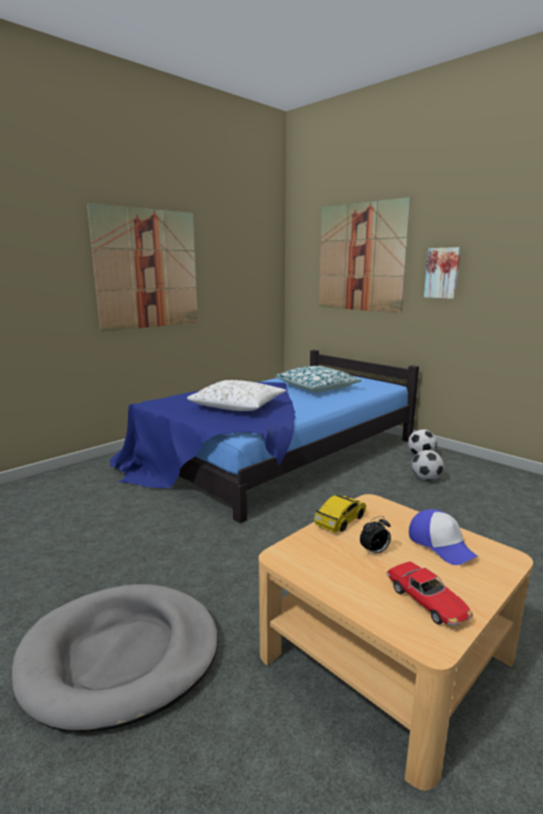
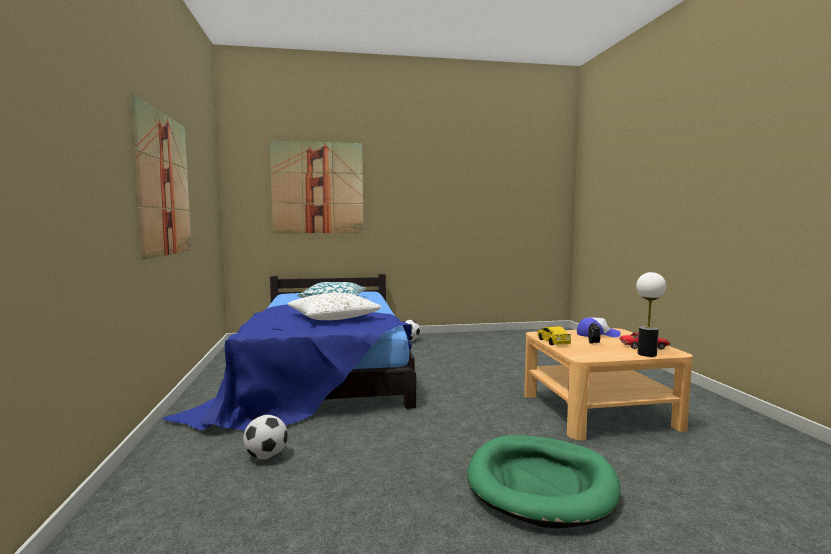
camera: 55 degrees left, 10 degrees down
grey dog bed [12,584,218,732] -> green dog bed [467,435,620,528]
football [412,450,444,481] -> football moved to [243,415,288,459]
picture [424,247,461,299] -> none
none -> table lamp [636,272,666,357]

